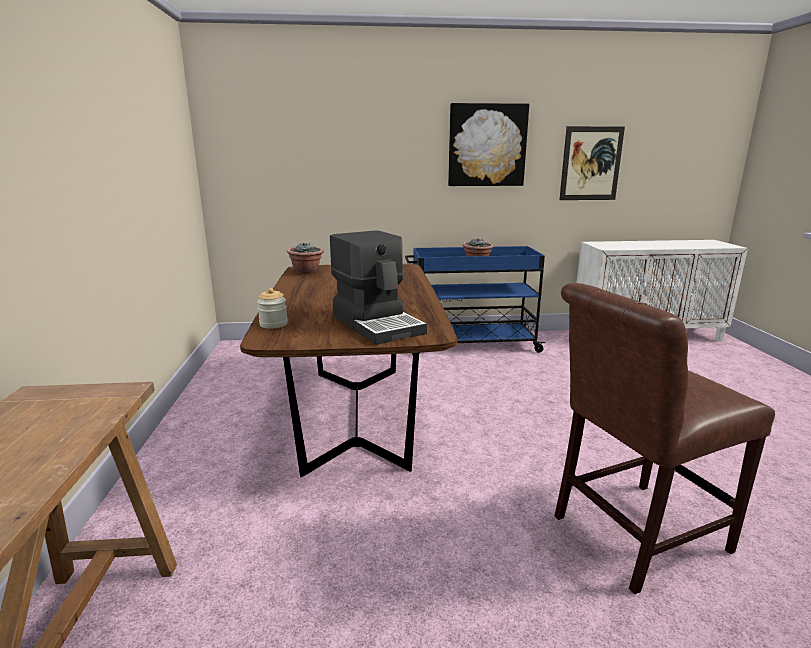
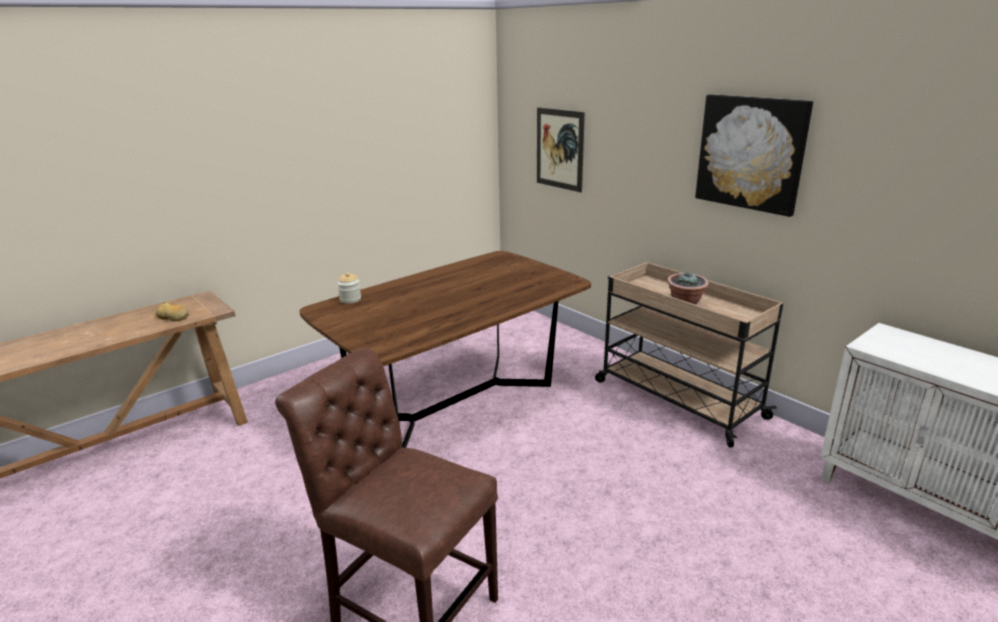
camera: 55 degrees right, 5 degrees up
potted plant [287,243,324,274] -> none
coffee machine [330,230,427,345] -> none
blue cart [405,246,546,355] -> beige cart [595,262,783,447]
picture [559,126,625,200] -> picture moved to [537,108,585,192]
none -> bread [156,303,189,321]

